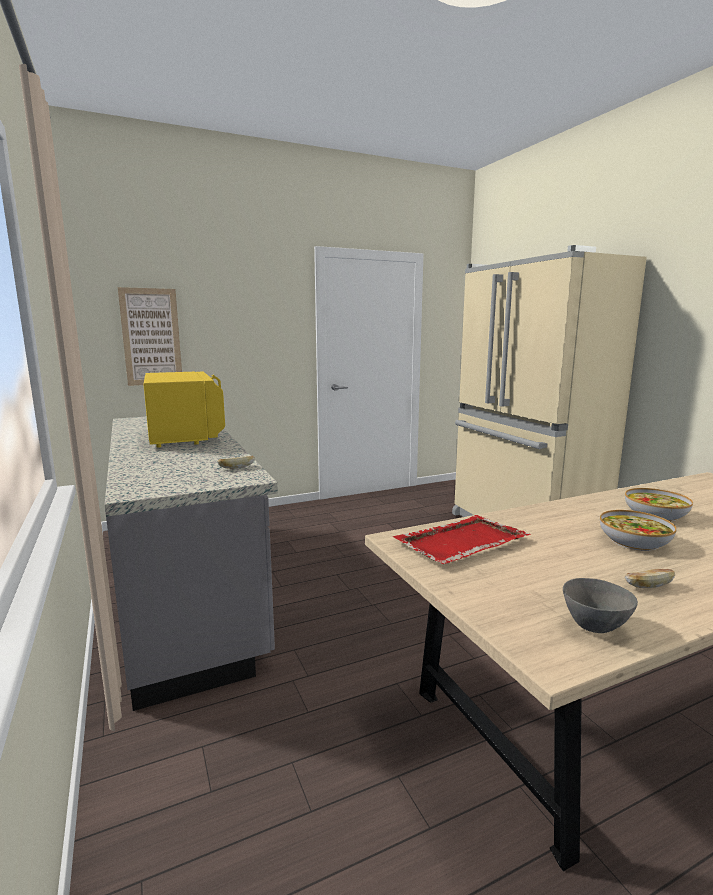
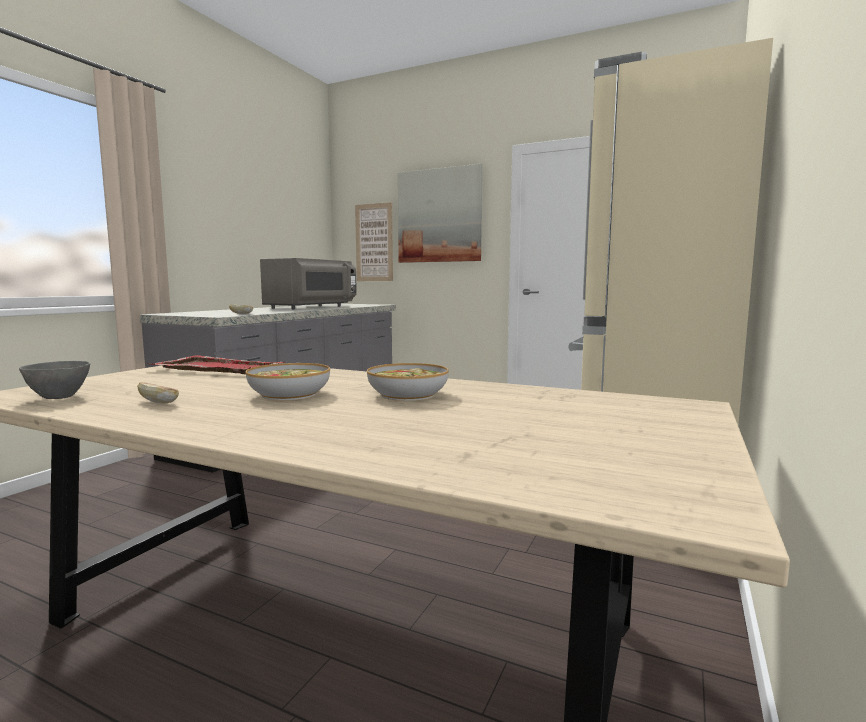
camera: 50 degrees right, 5 degrees down
yellow microwave [143,372,225,448] -> grey microwave [260,258,357,309]
none -> picture [398,164,482,263]

